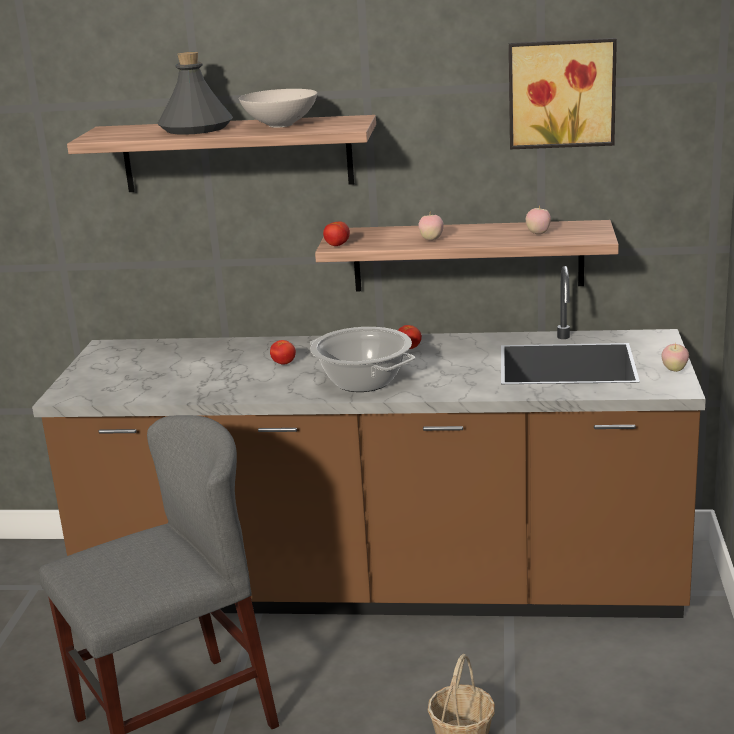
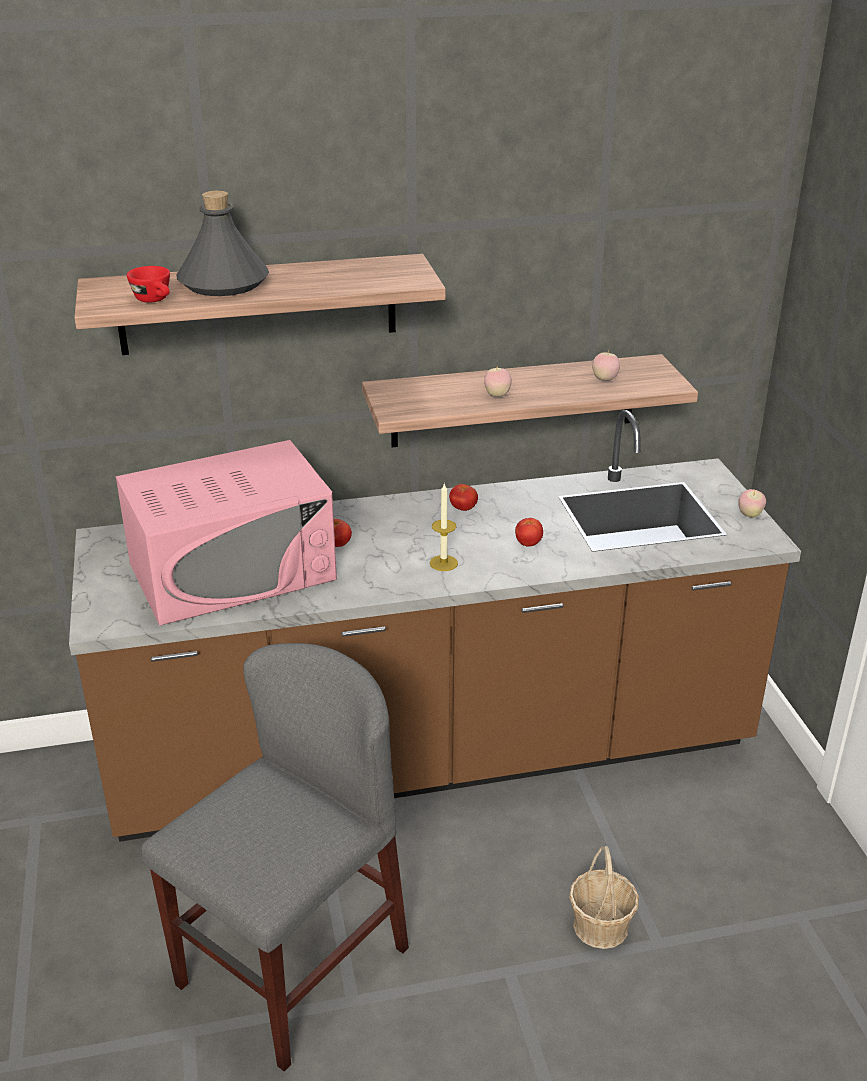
camera: 20 degrees left, 10 degrees up
white bowl [239,89,317,128] -> none
cooking pot [310,327,415,392] -> candle [430,484,458,571]
tomato [323,221,350,246] -> tomato moved to [515,518,543,547]
picture [509,38,617,149] -> none
none -> pink microwave [116,440,337,626]
none -> red cup [127,266,170,303]

